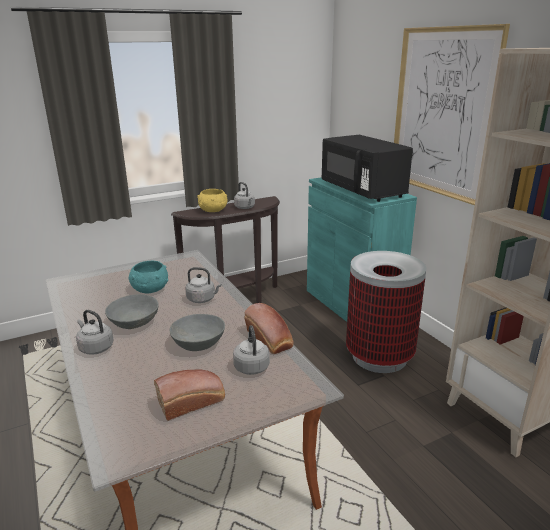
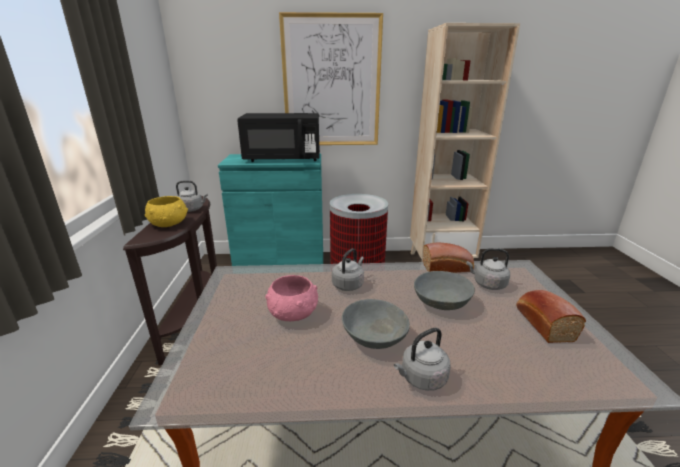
camera: 65 degrees left, 0 degrees up
turquoise bowl [129,261,168,294] -> pink bowl [265,275,318,321]

